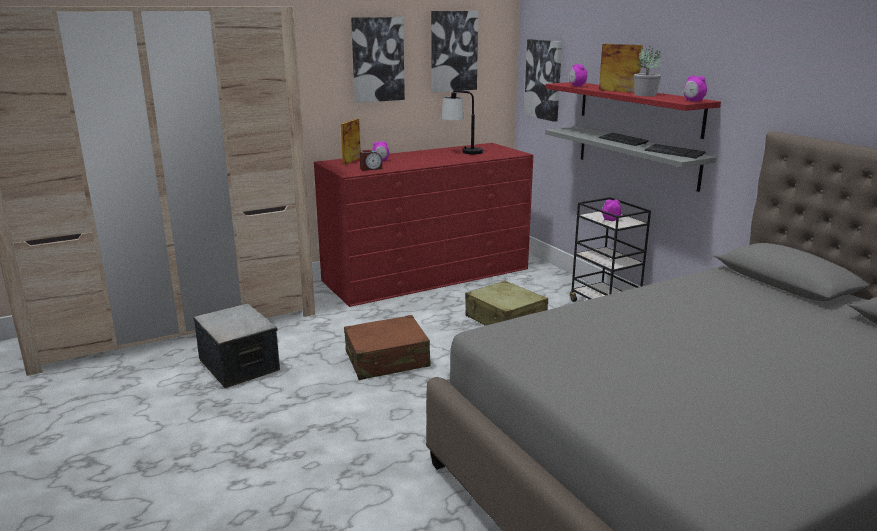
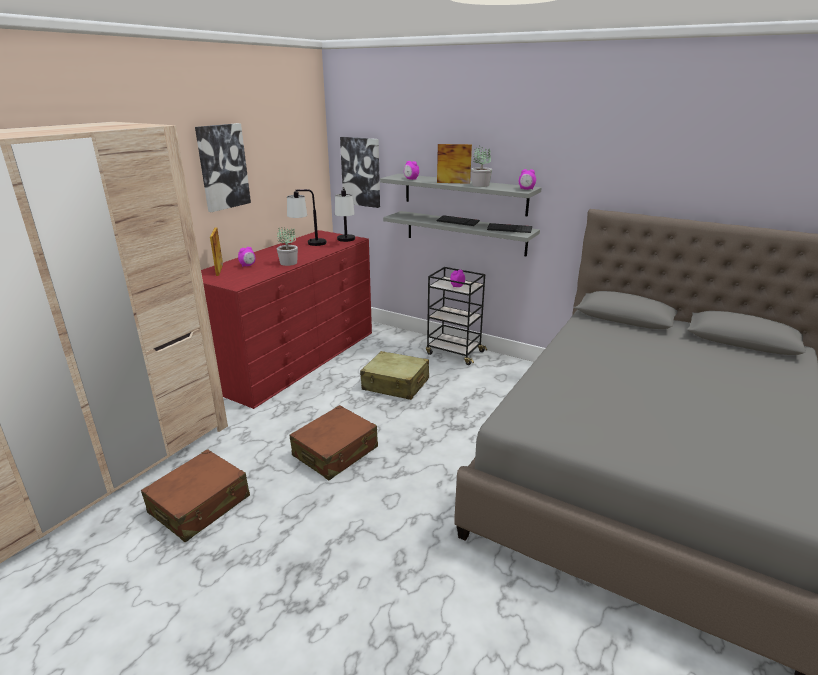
camera: 30 degrees left, 5 degrees up
storage box [193,304,280,388] -> brown suitcase [141,449,250,542]
alarm clock [360,150,382,171] -> none
picture [431,11,478,92] -> none
red shelf [546,82,721,139] -> grey shelf [380,174,541,217]
none -> potted plant [277,227,298,266]
none -> table lamp [335,187,355,242]

